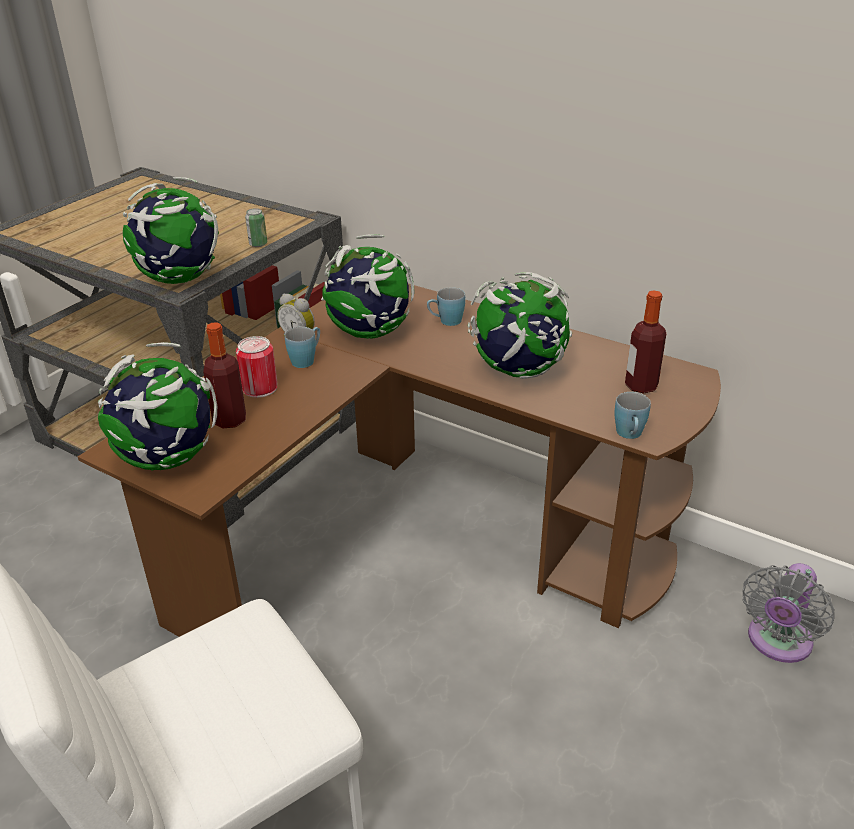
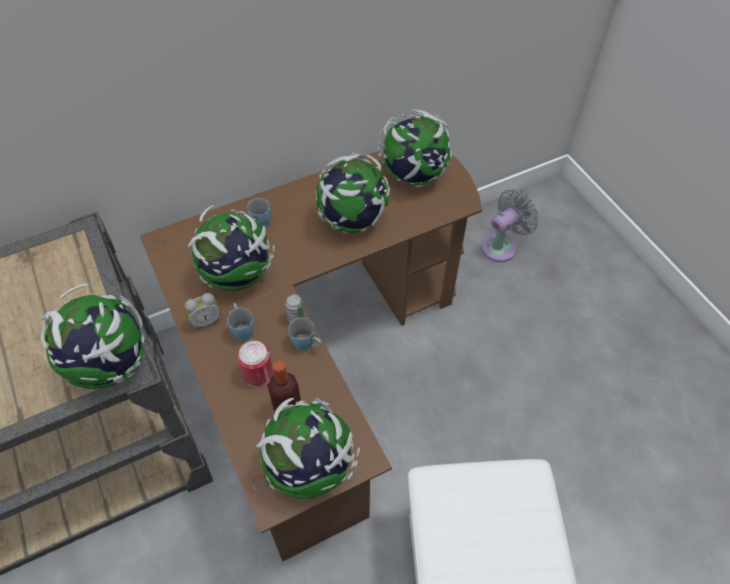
camera: 60 degrees left, 20 degrees up
can [245,208,267,247] -> can moved to [285,294,305,323]
blue mug [615,392,651,439] -> blue mug moved to [288,317,322,351]
bottle [625,290,666,393] -> globe [378,110,452,187]
grey fan [743,563,835,663] -> grey fan turned 105 degrees counterclockwise [481,189,539,262]

